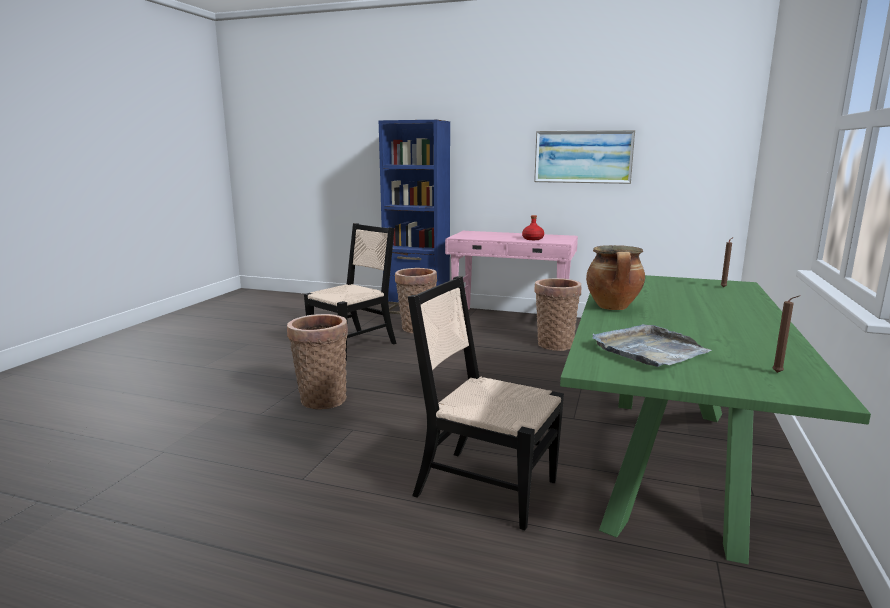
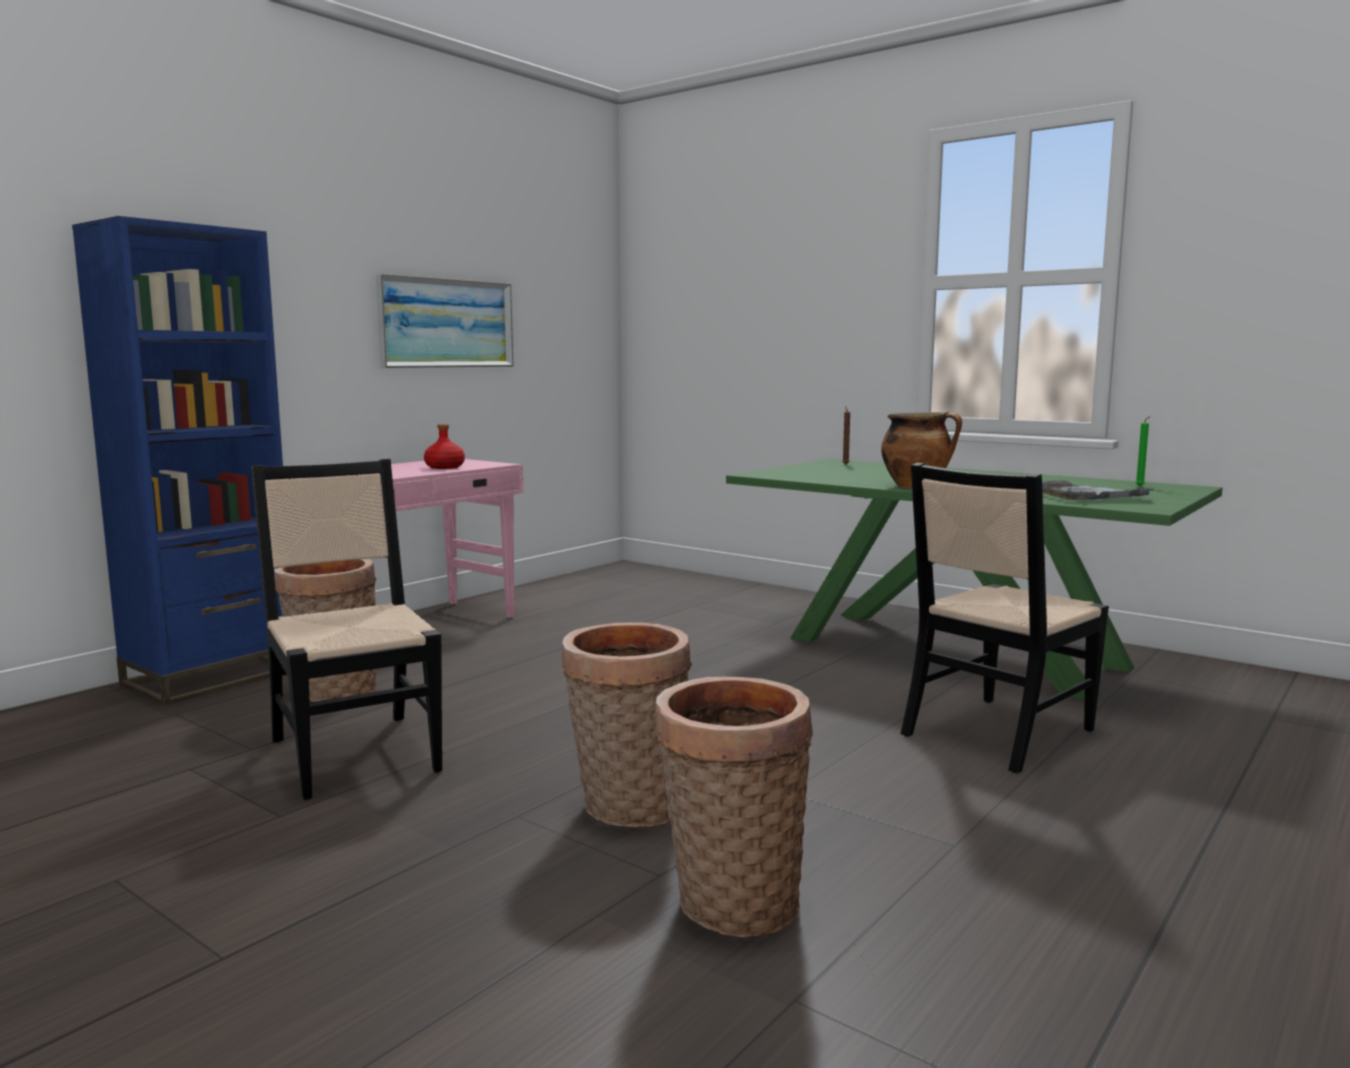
camera: 70 degrees left, 5 degrees down
basket [534,278,581,351] -> basket moved to [655,677,813,938]
brown candle [772,295,800,373] -> green candle [1136,416,1150,486]

